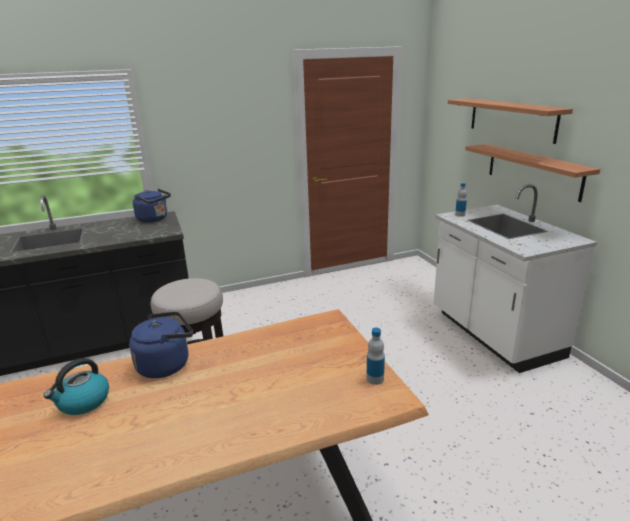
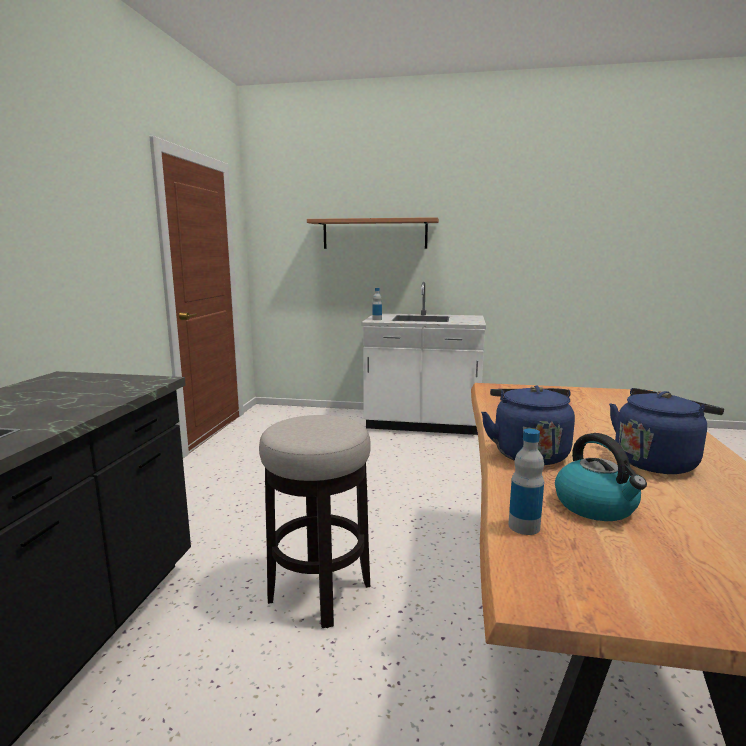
camera: 60 degrees left, 10 degrees down
blue kettle [133,189,171,223] -> blue kettle moved to [609,388,724,474]
bottle [366,328,385,385] -> bottle moved to [508,429,544,535]
shelf [465,144,600,202] -> none

